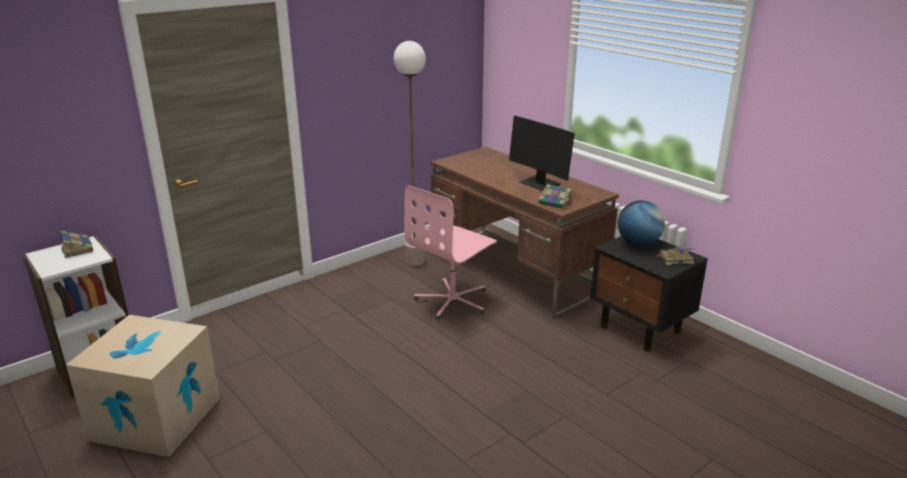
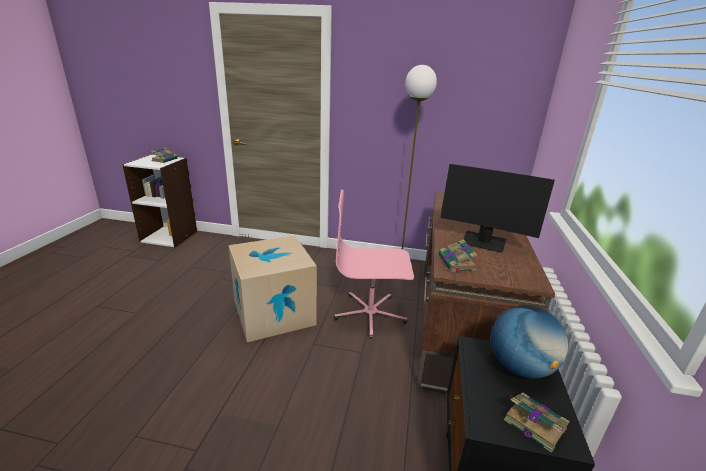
camera: 50 degrees right, 0 degrees up
cardboard box [66,315,220,457] -> cardboard box moved to [229,235,317,342]
monitor [509,116,575,191] -> monitor turned 75 degrees counterclockwise [440,164,555,253]

